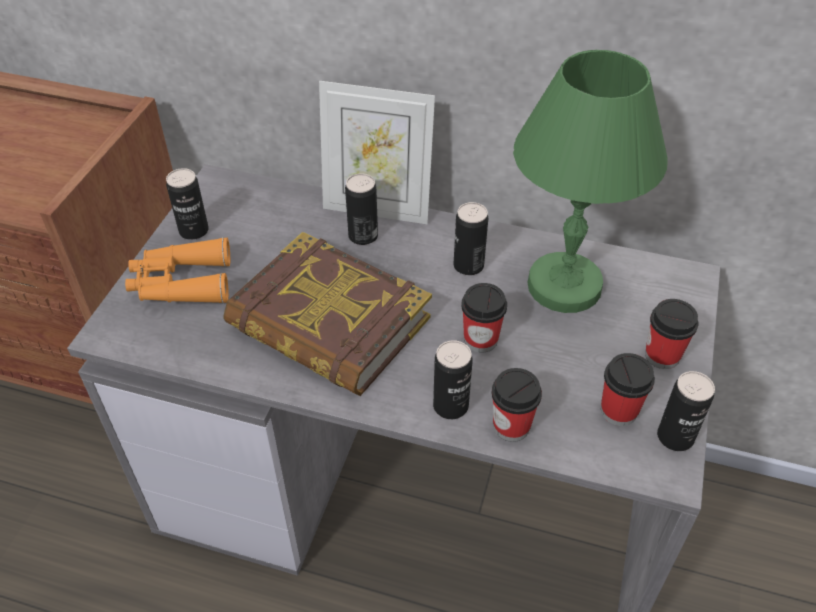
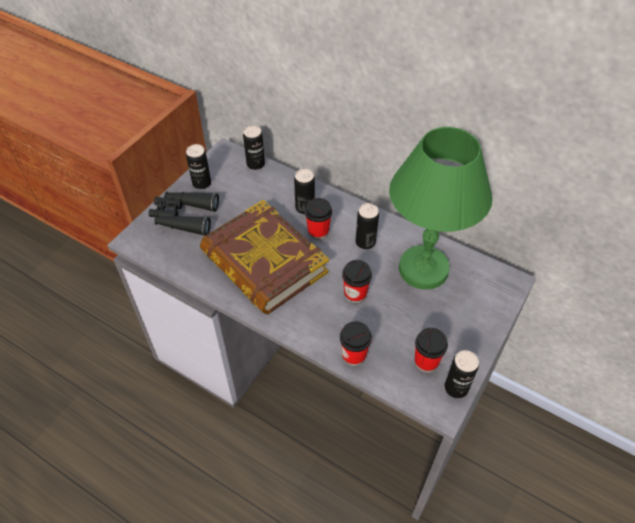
camera: 15 degrees right, 5 degrees up
orange binoculars [125,237,230,304] -> black binoculars [149,192,219,236]
picture frame [319,81,435,224] -> none
can [433,340,473,419] -> can moved to [243,125,265,170]
cup [645,299,698,369] -> cup moved to [305,198,332,240]

